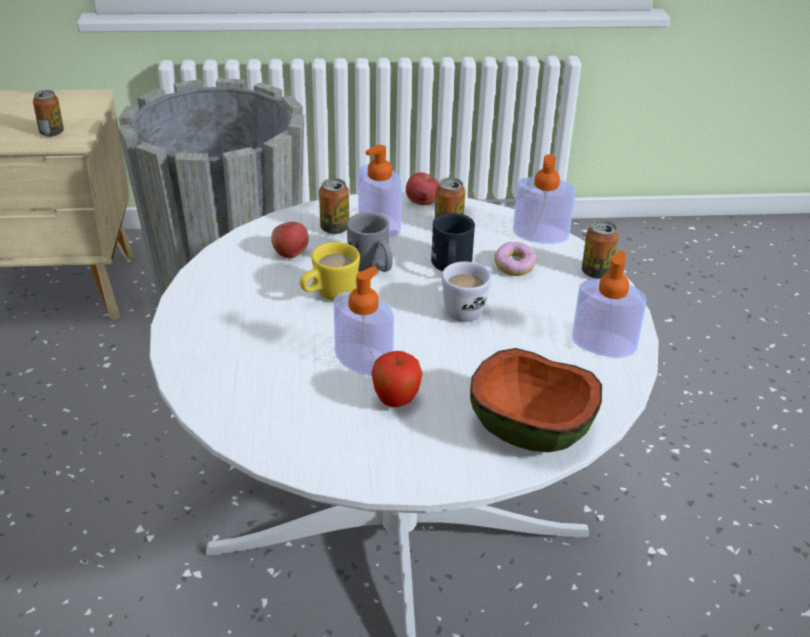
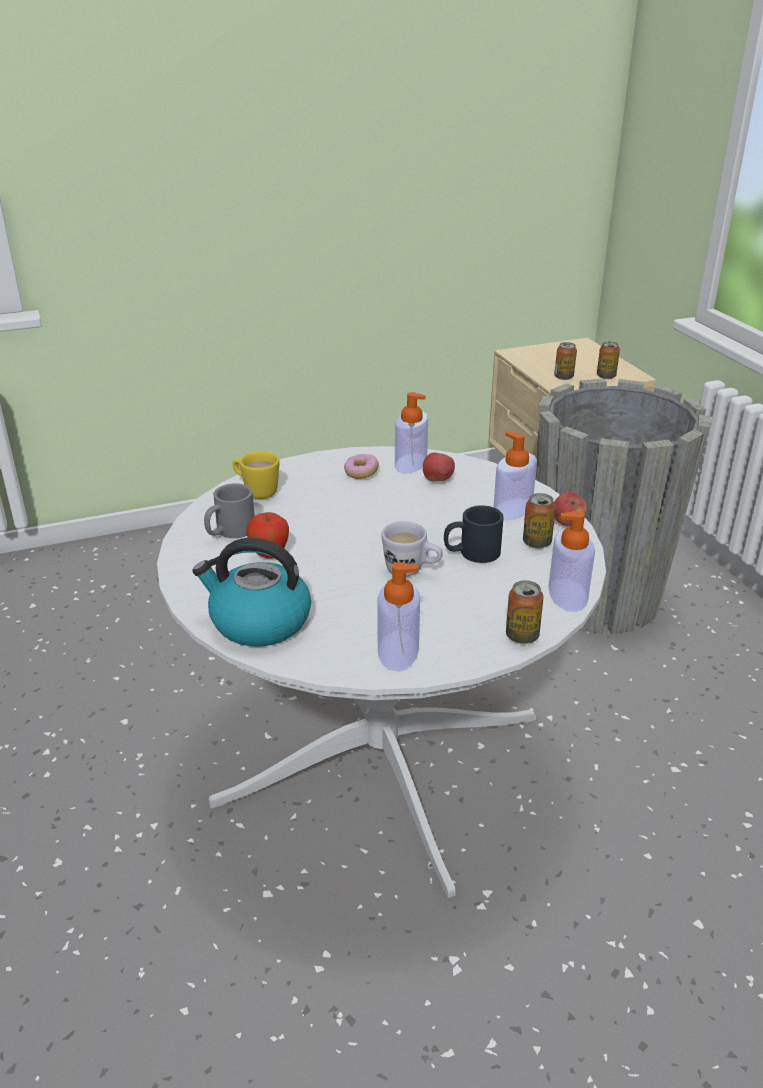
camera: 75 degrees right, 5 degrees down
yellow mug [300,242,360,301] -> yellow mug moved to [233,451,280,499]
can [319,178,349,234] -> can moved to [597,342,620,379]
soap dispenser [334,266,394,376] -> soap dispenser moved to [395,392,428,473]
grey mug [347,213,393,272] -> grey mug moved to [204,483,255,538]
bowl [470,348,602,452] -> kettle [193,538,311,647]
donut [494,242,536,276] -> donut moved to [344,454,379,479]

